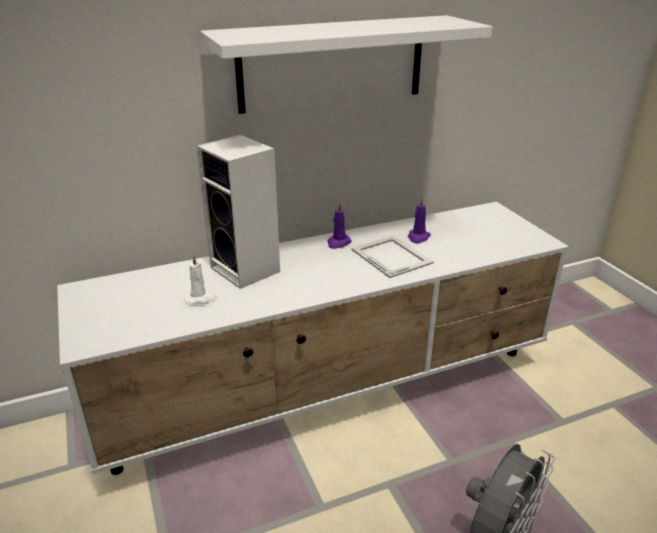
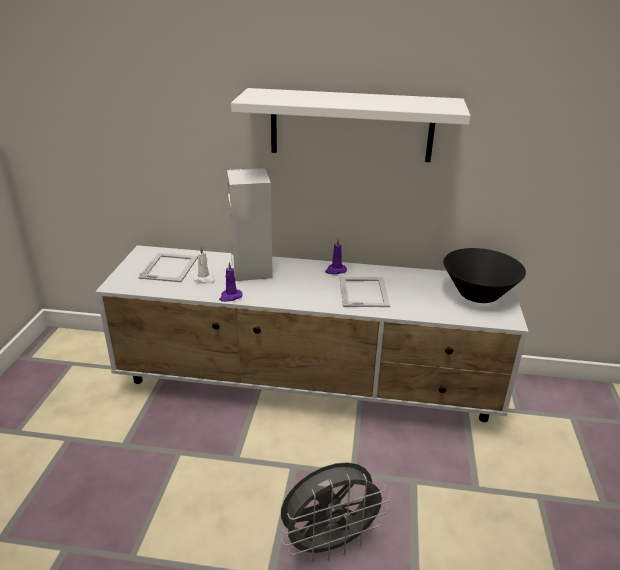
camera: 30 degrees right, 0 degrees up
purple candle [408,198,431,243] -> purple candle moved to [219,262,243,302]
none -> picture frame [138,253,198,282]
none -> black bowl [443,248,526,303]

